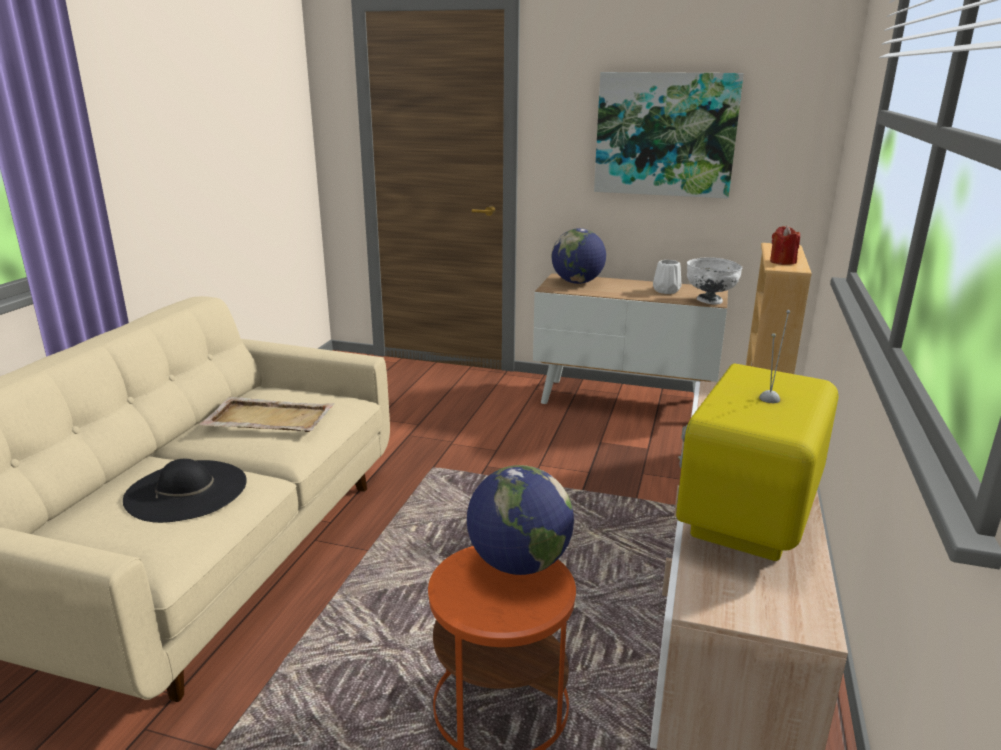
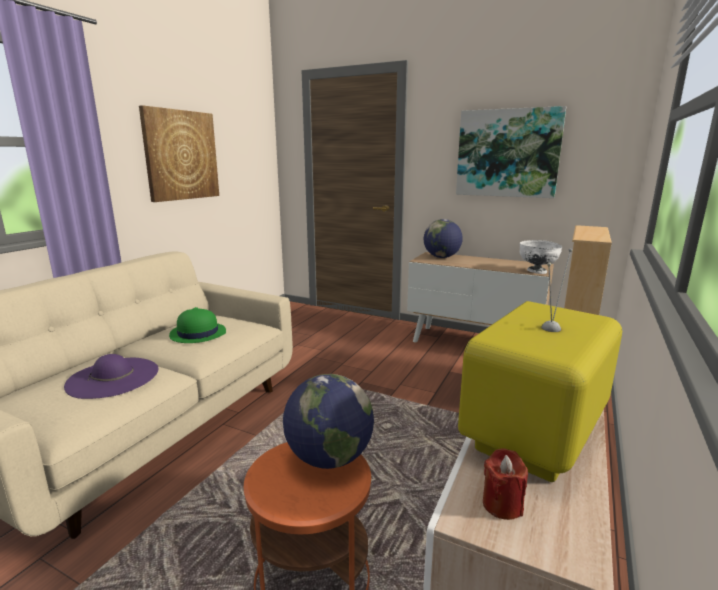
camera: 10 degrees right, 5 degrees down
black hat [123,458,247,523] -> purple hat [64,354,158,399]
beige tray [199,397,334,432] -> green hat [169,307,226,343]
white vase [653,260,681,294] -> none
red candle [770,226,800,265] -> red candle moved to [483,448,528,520]
none -> picture [139,105,219,202]

